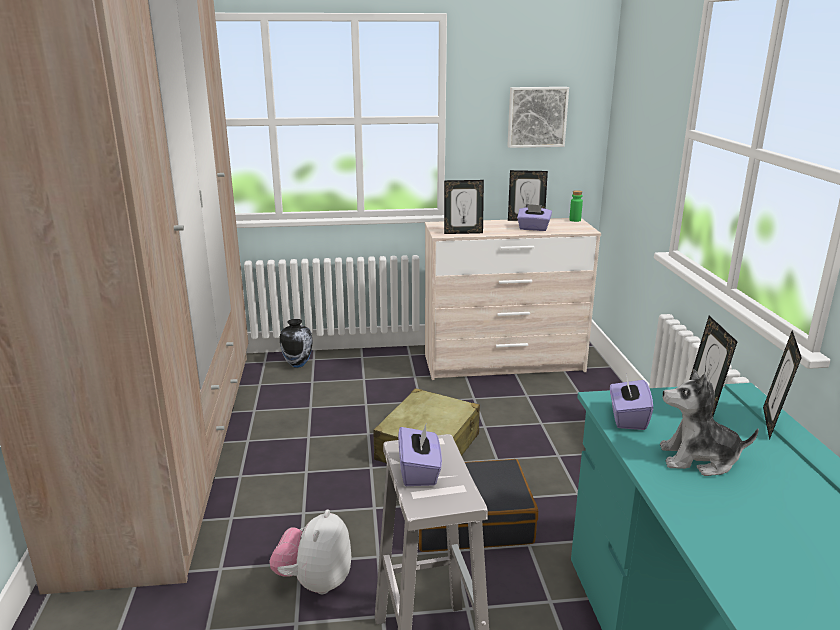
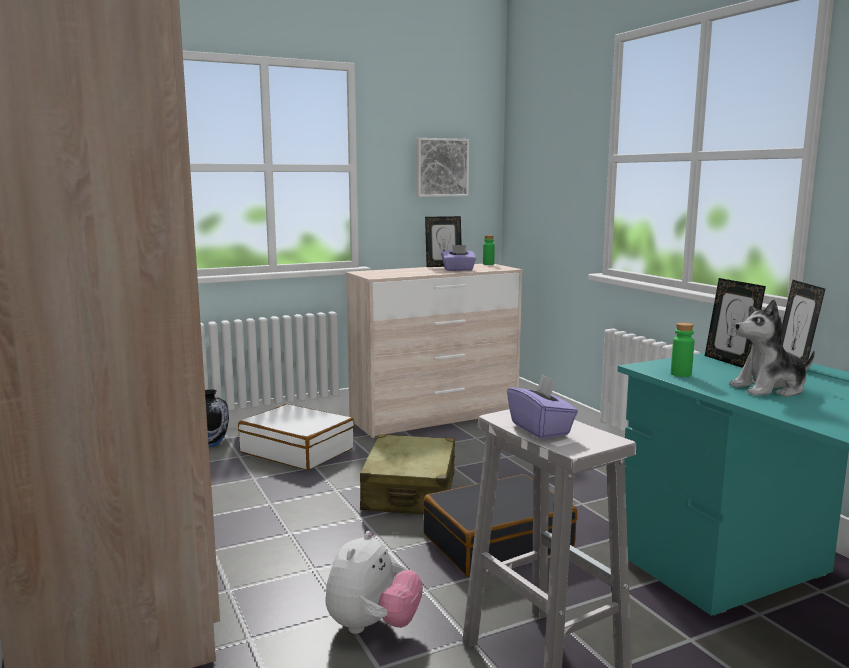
camera: 20 degrees left, 10 degrees down
plush toy [269,509,351,594] -> plush toy turned 150 degrees counterclockwise [326,531,423,634]
picture frame [444,180,484,234] -> none
purple tissue box [610,374,653,430] -> green bottle [671,323,694,377]
none -> white suitcase [238,404,355,470]

